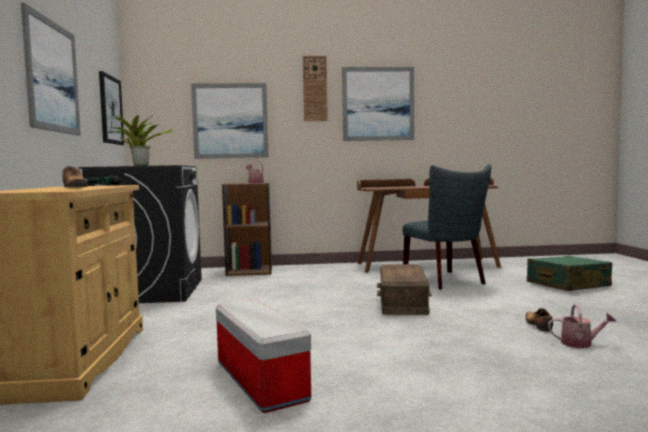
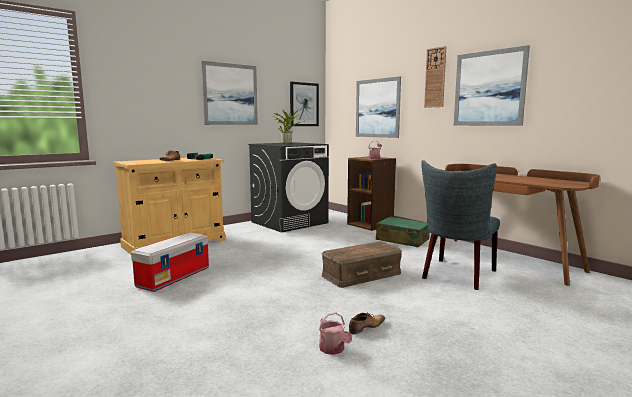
camera: 55 degrees right, 5 degrees up
green suitcase [527,256,612,291] -> green suitcase moved to [376,217,430,247]

